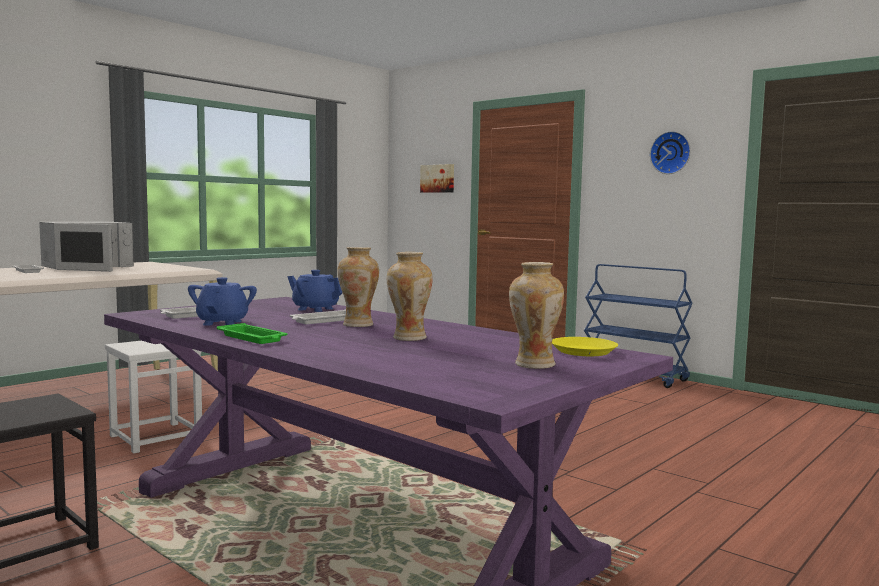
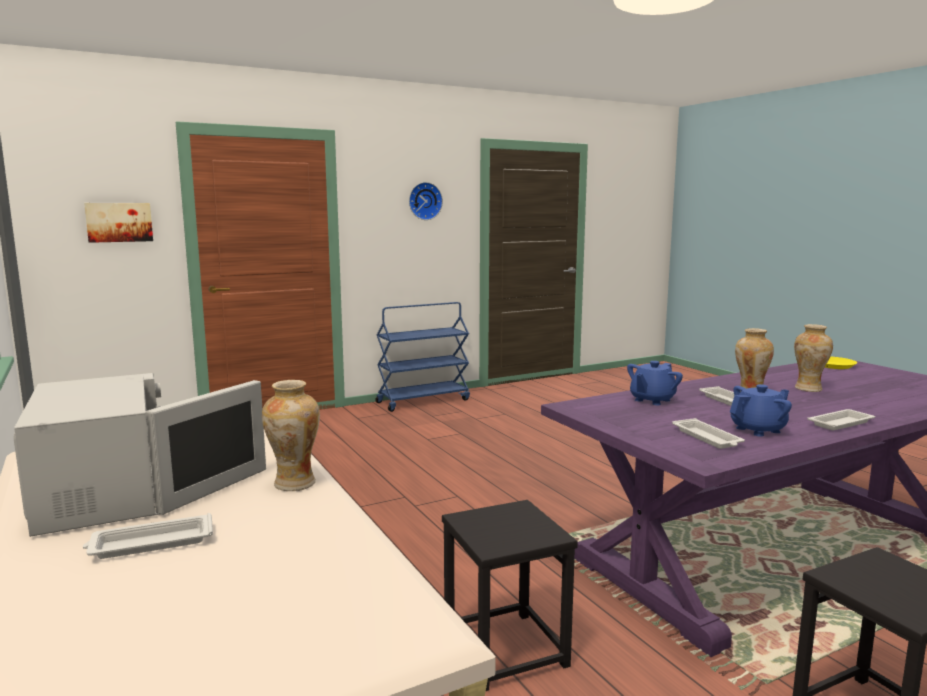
camera: 70 degrees left, 5 degrees up
white stool [105,341,202,454] -> black stool [442,500,578,691]
blue teapot [188,277,257,326] -> blue teapot turned 135 degrees clockwise [730,384,792,436]
green tray [217,323,288,344] -> white tray [807,409,875,430]
vase [509,262,564,369] -> vase moved to [262,380,320,491]

